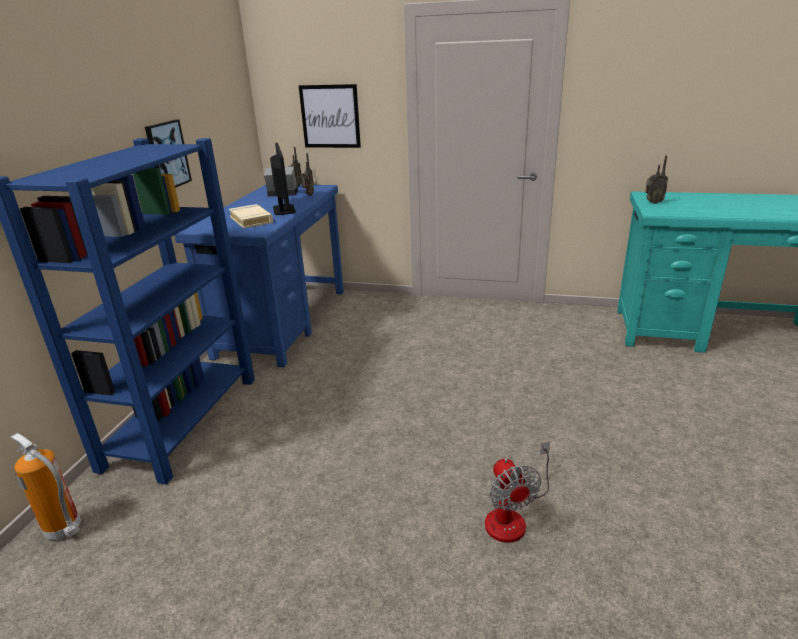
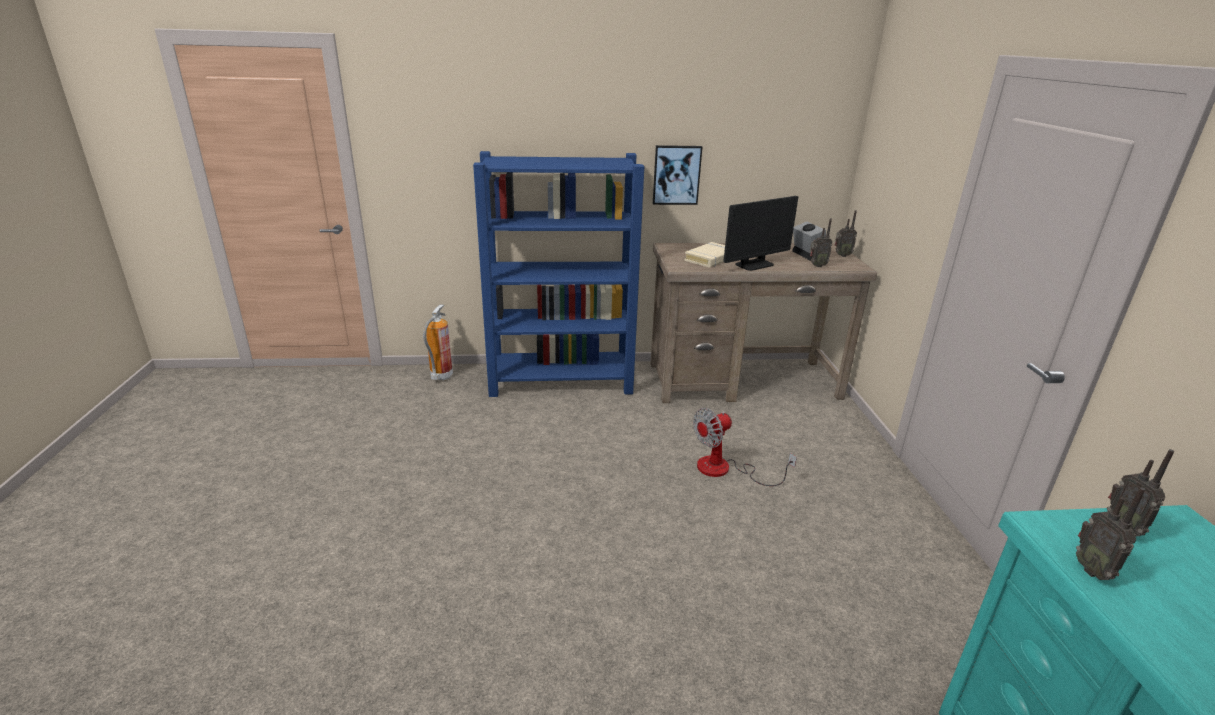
camera: 70 degrees right, 0 degrees up
blue desk [175,184,344,367] -> brown desk [651,243,877,403]
picture [299,84,361,148] -> none
fan [485,441,550,543] -> fan moved to [693,408,797,486]
none -> radio [1076,487,1145,580]

